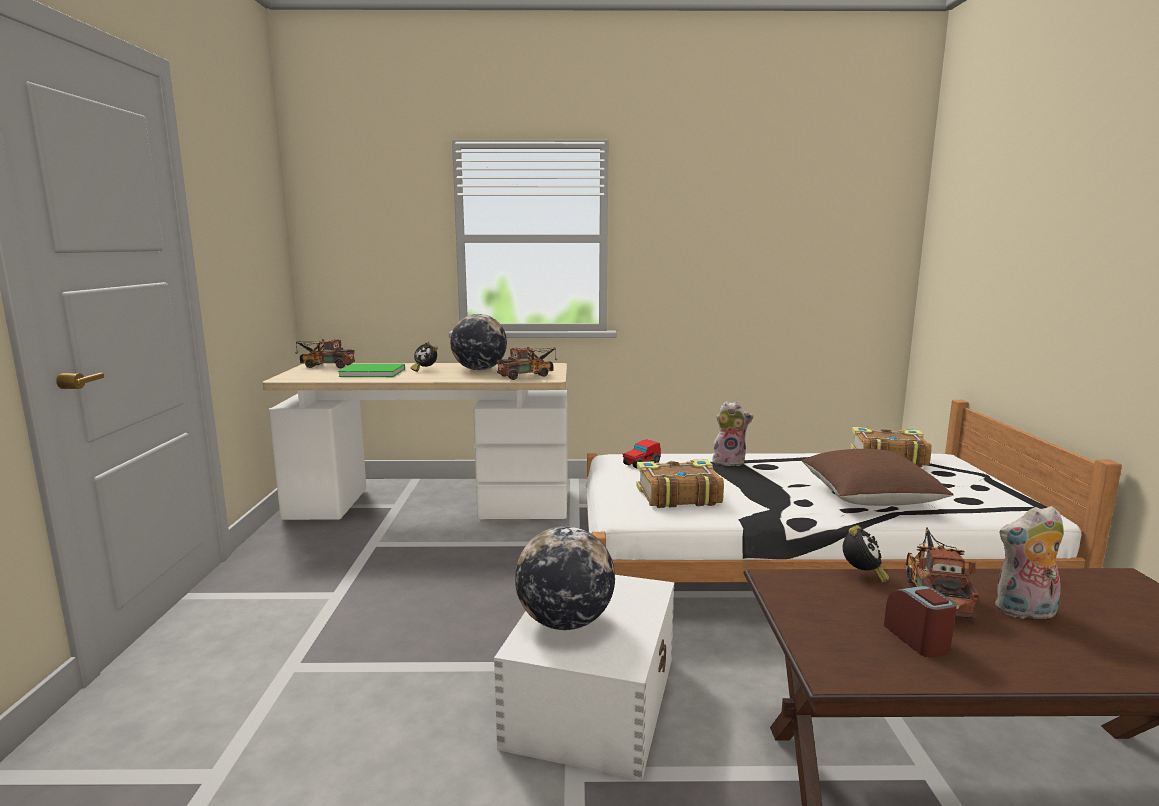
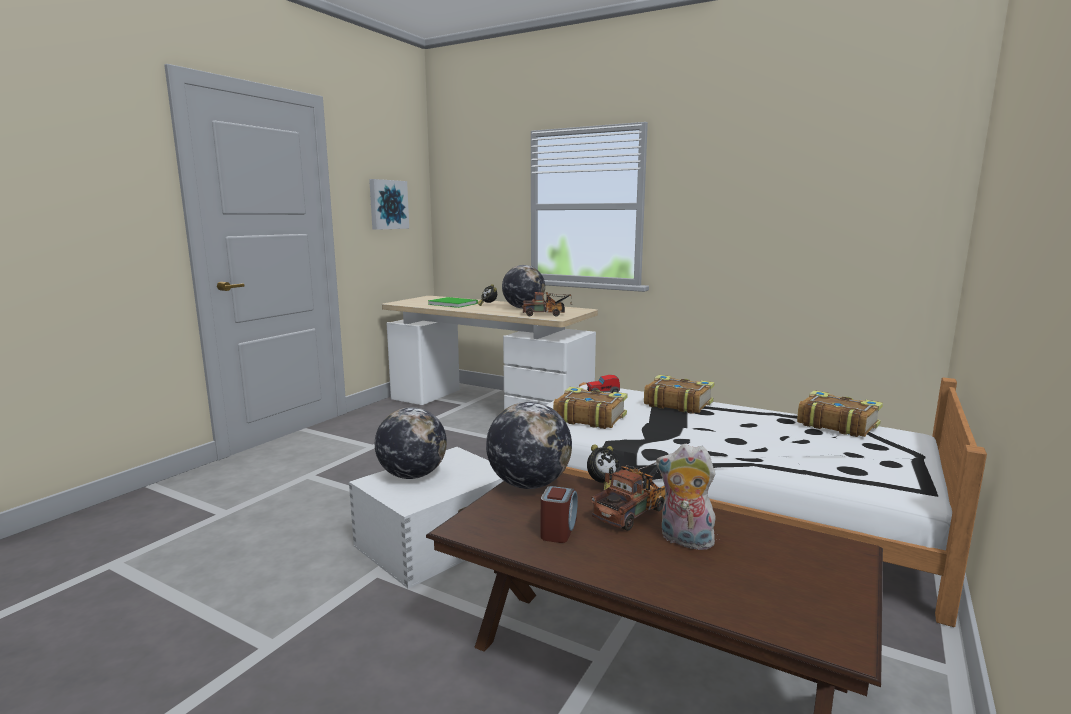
camera: 30 degrees right, 0 degrees up
toy truck [295,339,355,368] -> none
plush toy [712,401,753,466] -> book [644,375,715,414]
brown pillow [802,449,954,506] -> none
none -> picture [369,179,409,230]
none -> globe [486,402,572,489]

